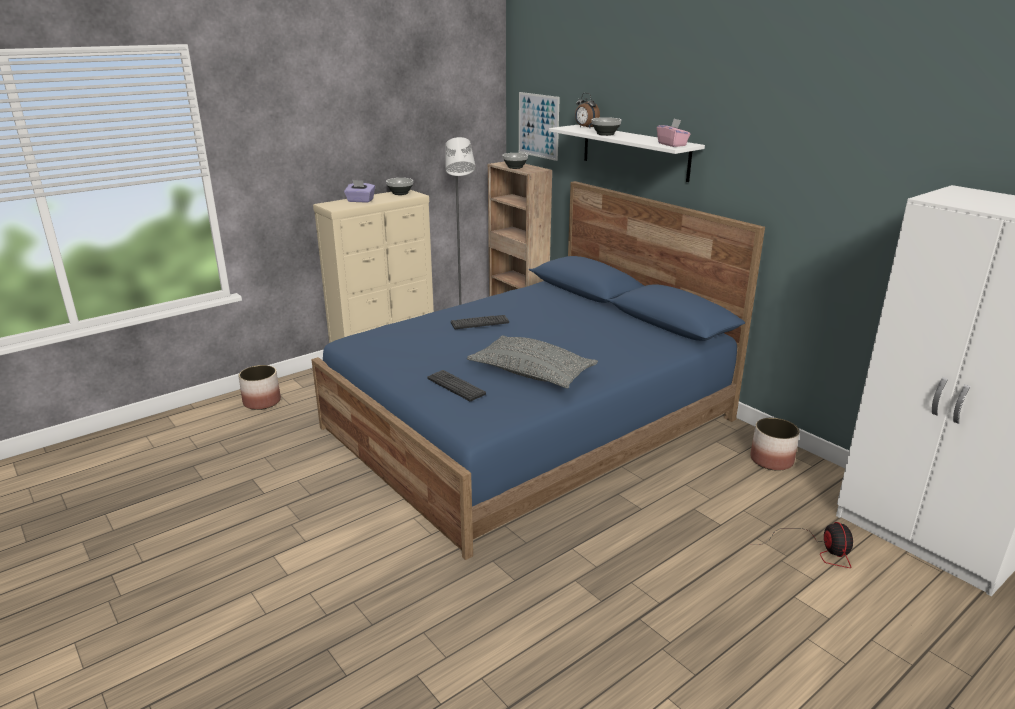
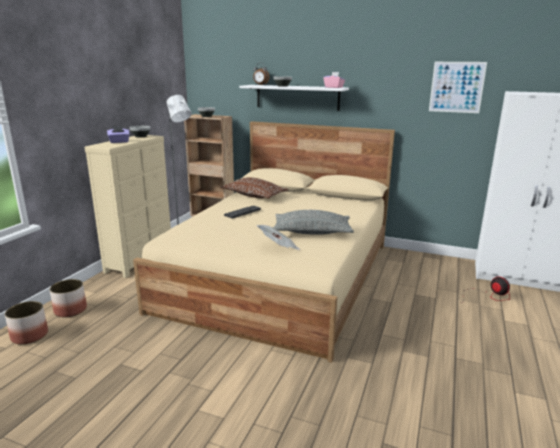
camera: 30 degrees left, 5 degrees down
blue bed [311,181,765,560] -> beige bed [133,121,395,363]
keyboard [427,370,486,401] -> newspaper [256,225,300,250]
picture [519,92,560,161] -> picture moved to [429,62,487,113]
planter [750,418,800,471] -> planter moved to [5,301,48,345]
none -> brown pillow [220,177,289,198]

